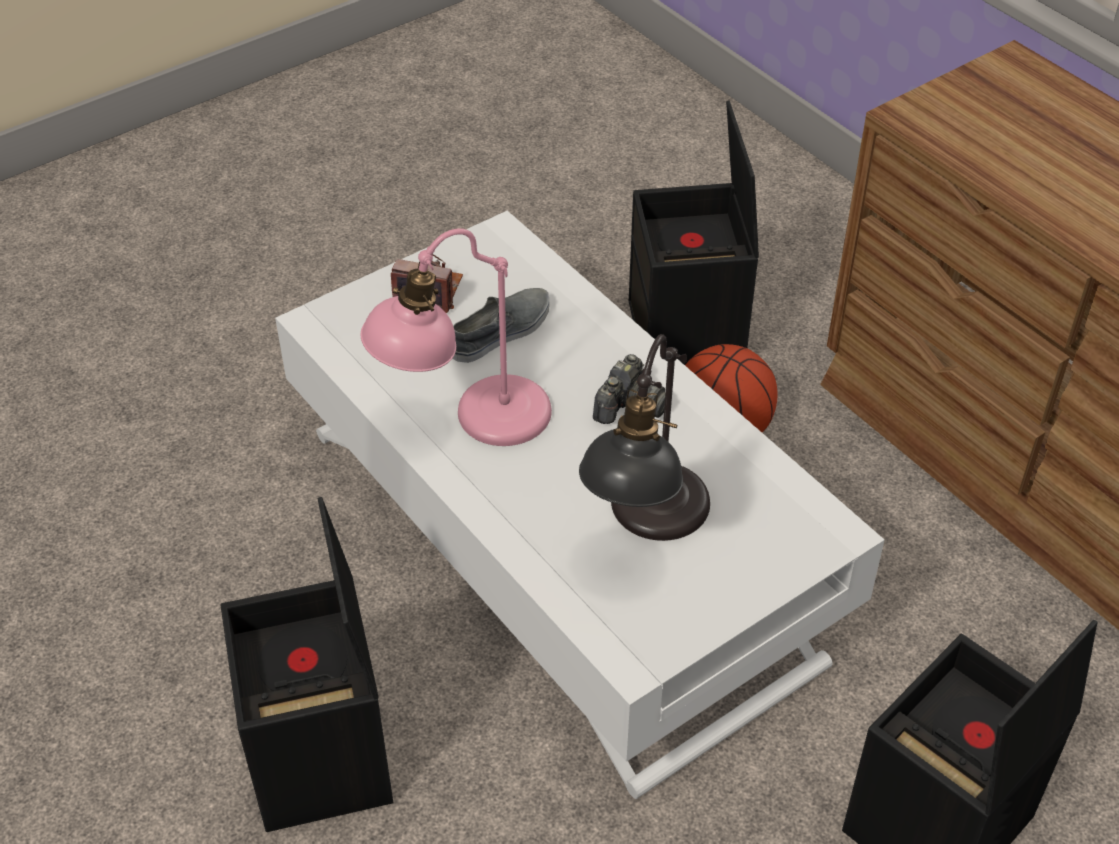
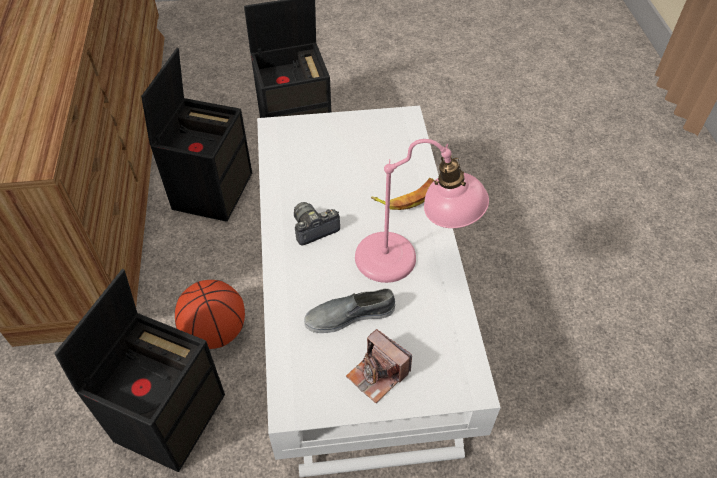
camera: 150 degrees left, 5 degrees up
black storage box [220,497,393,832] -> black storage box moved to [141,48,252,222]
grey table lamp [579,334,710,541] -> none
none -> banana [371,178,435,210]

